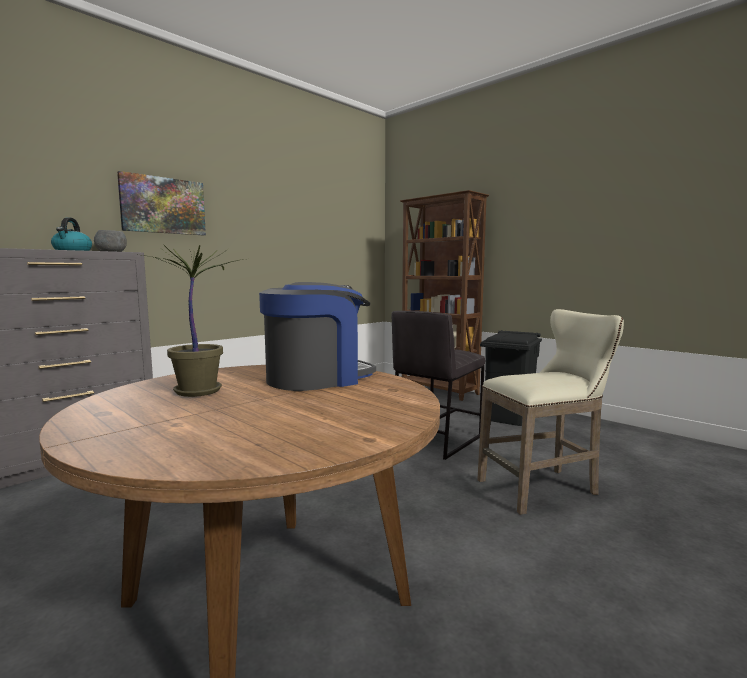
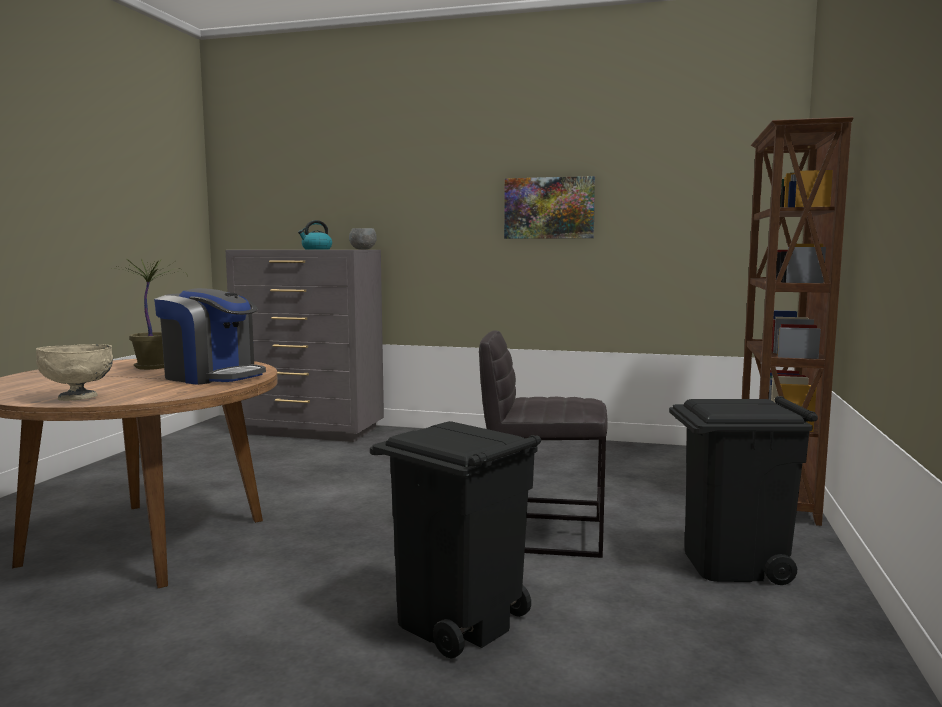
camera: 60 degrees right, 0 degrees up
picture [117,171,206,235] -> picture moved to [504,176,595,239]
beige stool [477,309,624,515] -> black trash can [370,421,541,658]
none -> beige bowl [36,344,113,401]

